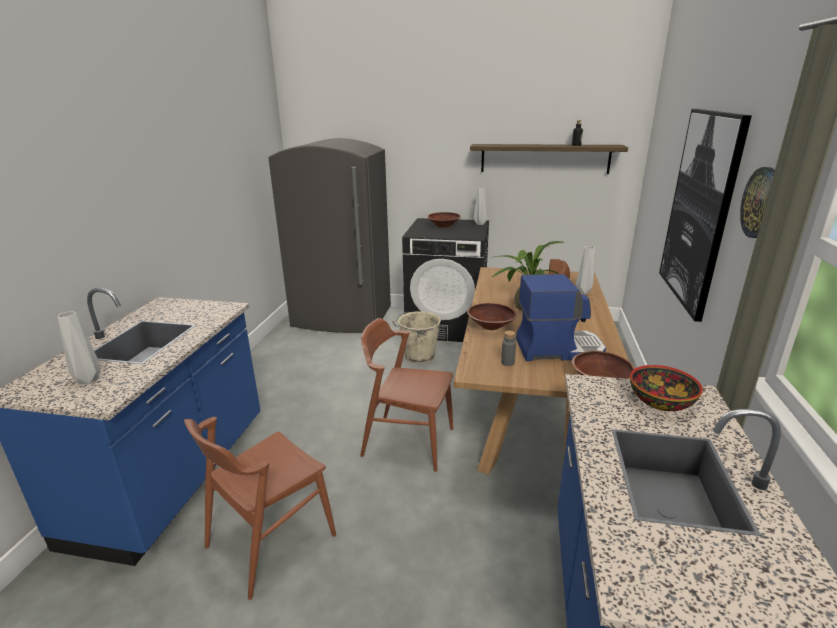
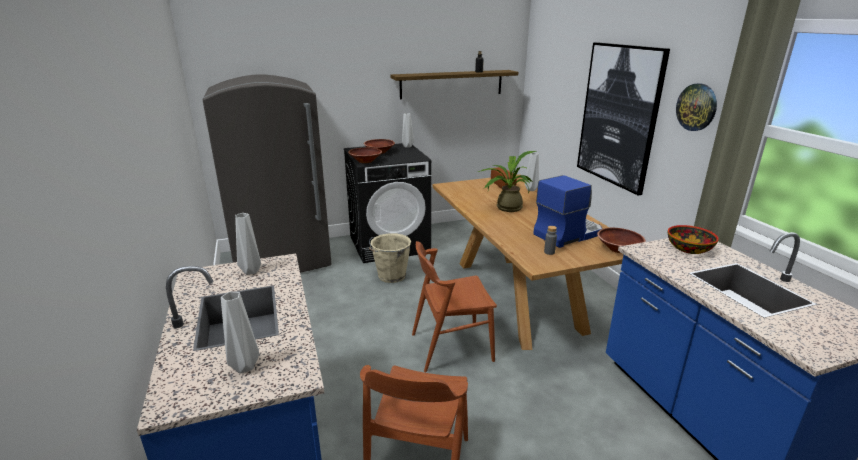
camera: 30 degrees left, 0 degrees up
brown bowl [467,303,517,330] -> brown bowl moved to [348,148,382,163]
none -> grey vase [235,213,261,274]

